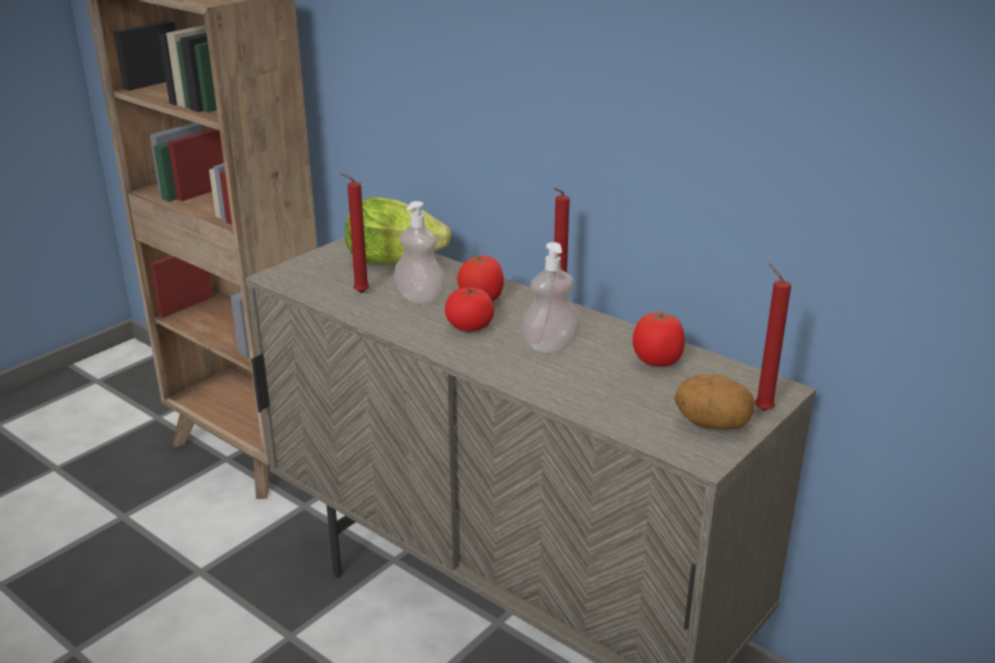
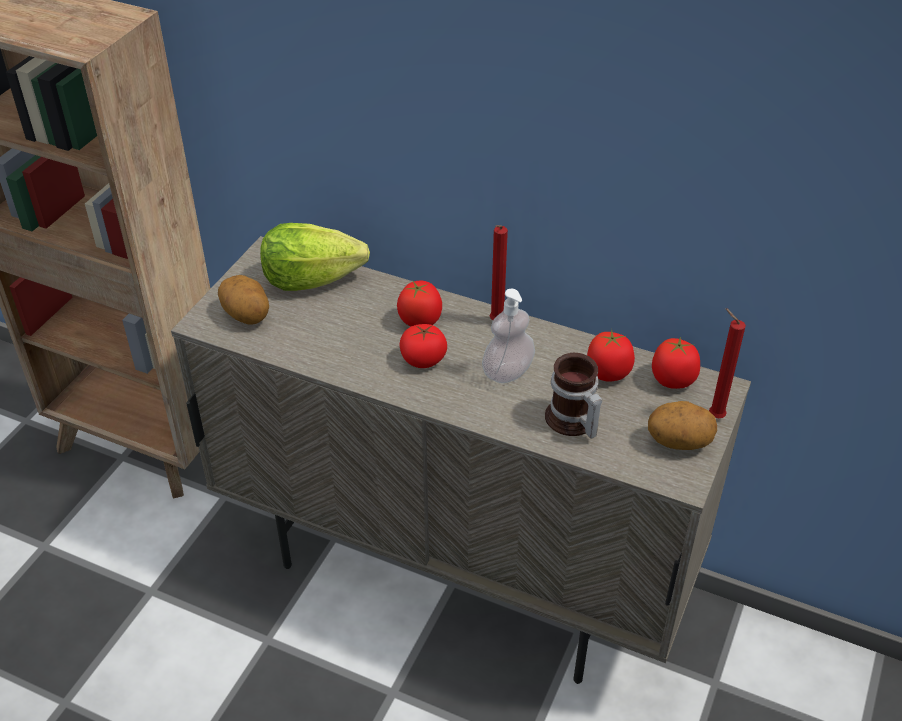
camera: 15 degrees left, 15 degrees up
red candle [339,173,369,293] -> none
soap dispenser [394,201,446,305] -> none
none -> potato [218,275,269,325]
none -> mug [545,353,602,438]
none -> tomato [652,336,700,389]

